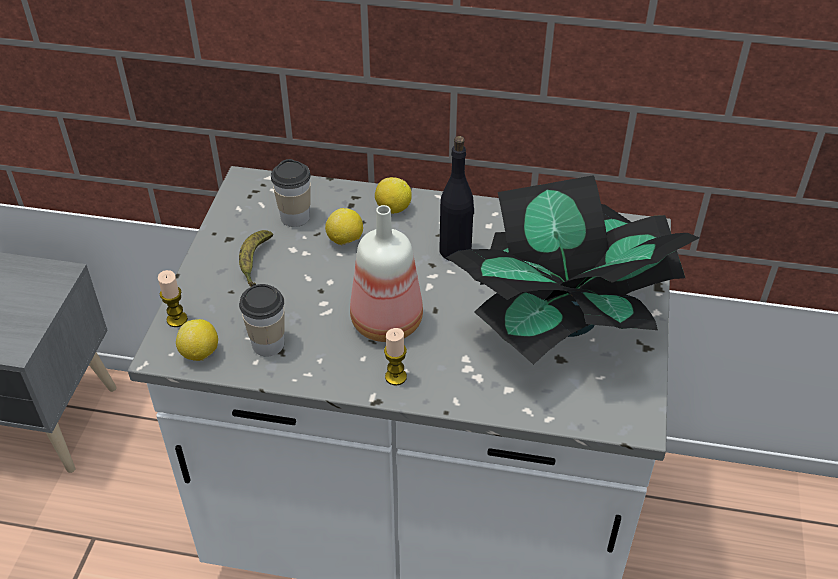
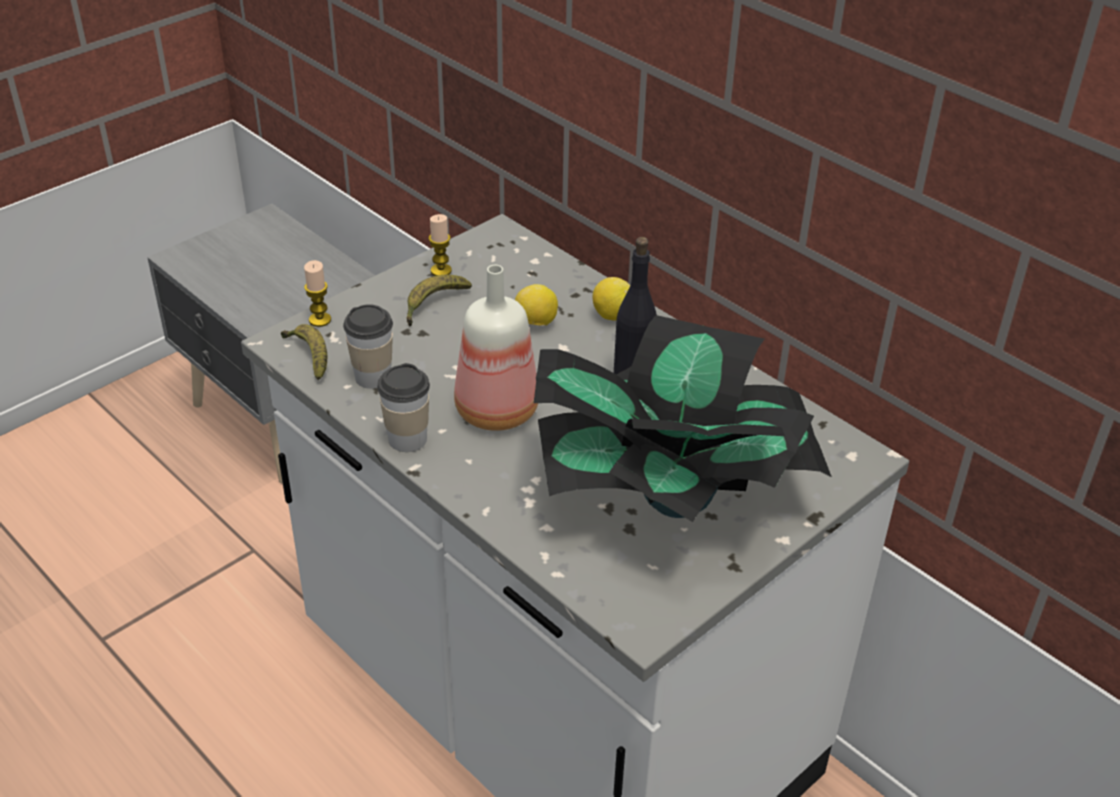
camera: 35 degrees right, 5 degrees down
lemon [176,319,218,361] -> banana [281,324,327,380]
cup [271,159,311,227] -> cup moved to [377,363,430,452]
candle [384,328,407,385] -> candle moved to [429,214,452,276]

